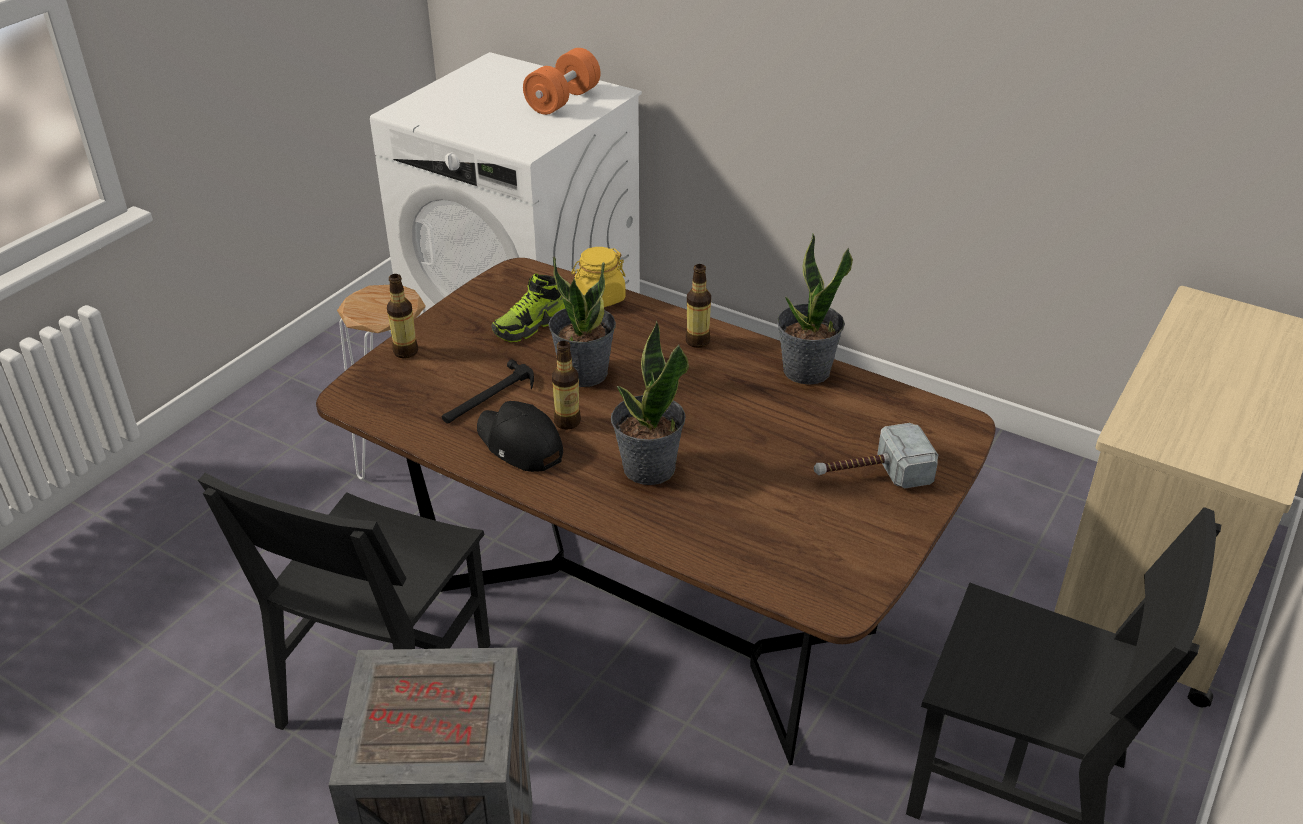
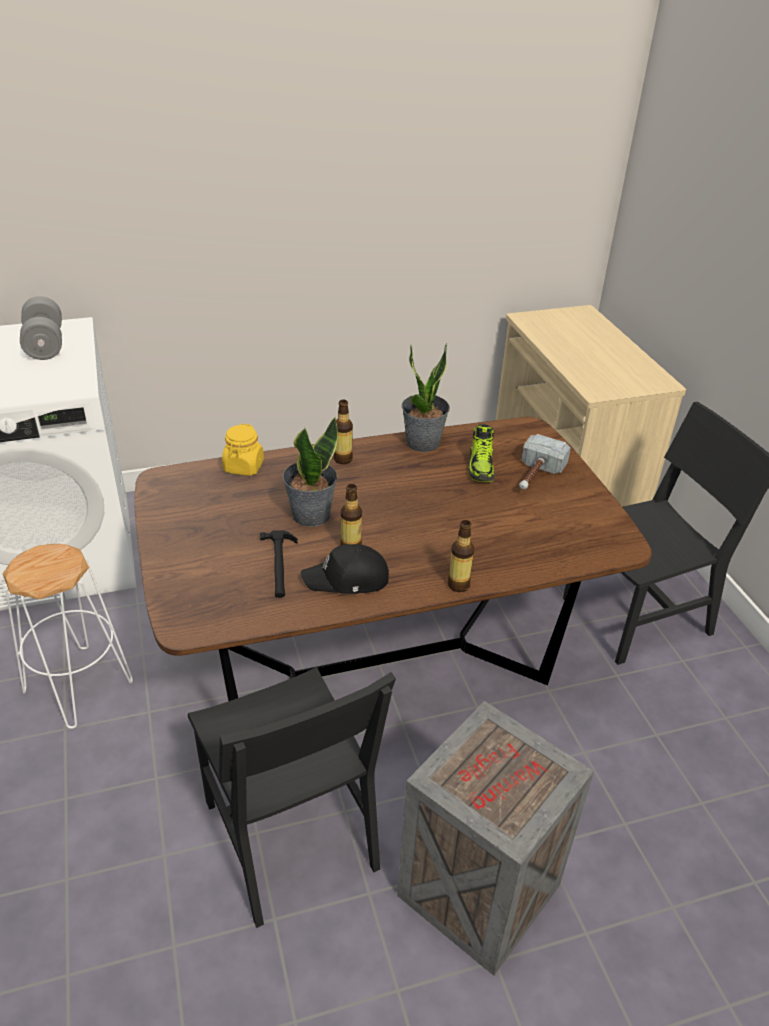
camera: 50 degrees left, 0 degrees up
bottle [387,274,418,358] -> bottle moved to [448,520,474,592]
shoe [491,273,565,342] -> shoe moved to [468,424,495,482]
orange dumbbell [523,48,601,115] -> grey dumbbell [20,296,62,360]
potted plant [611,320,689,485] -> none

